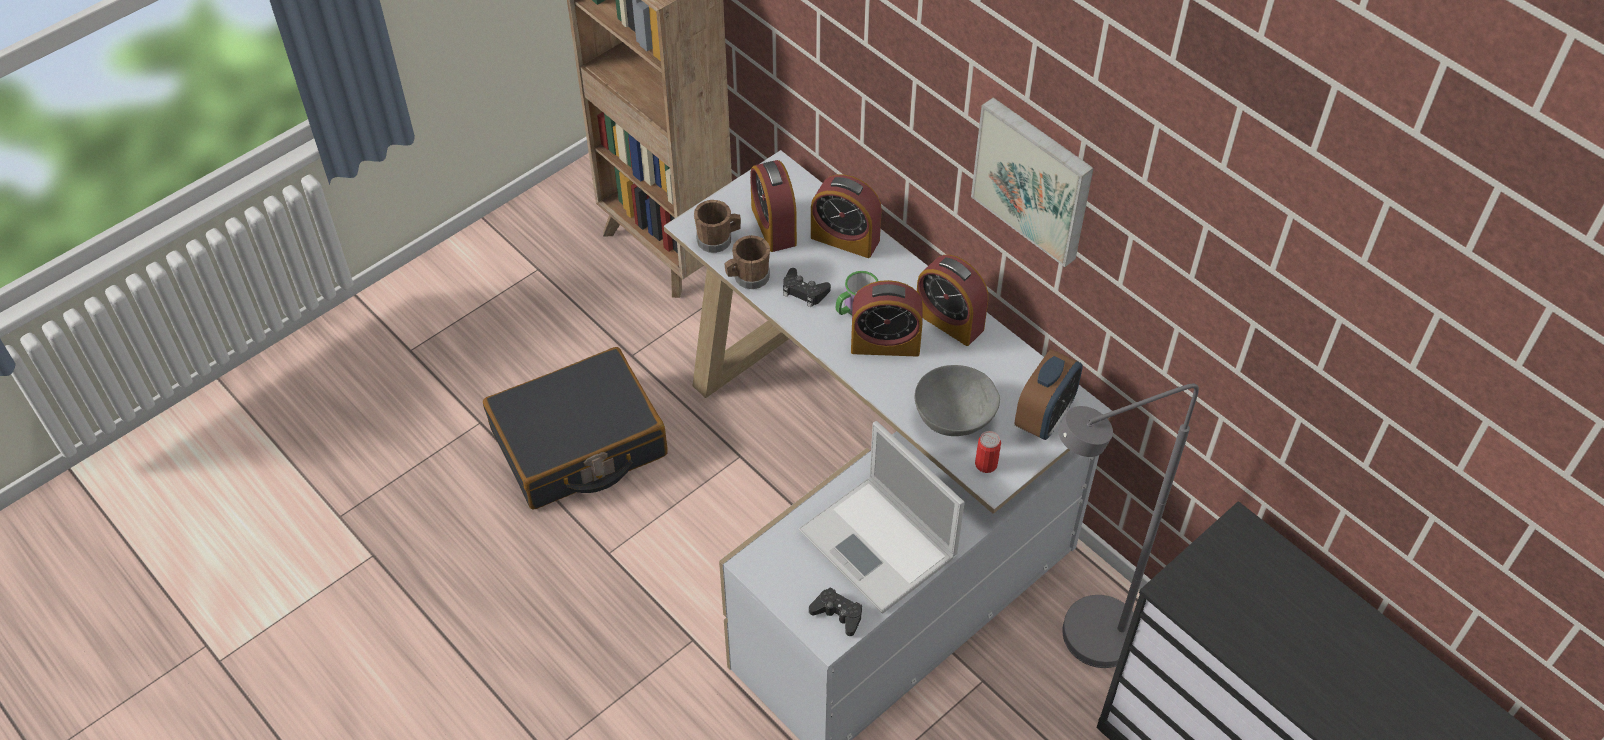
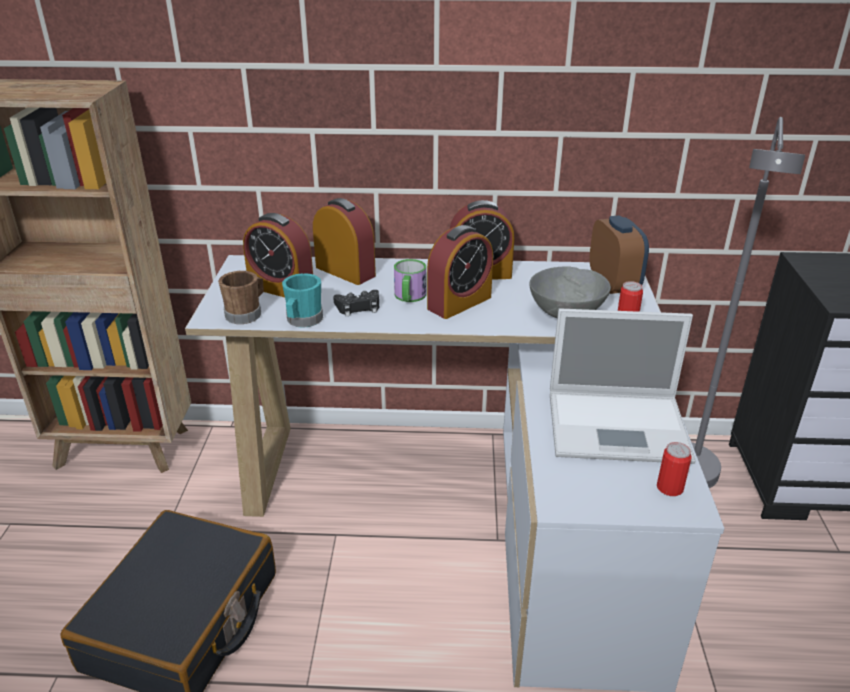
camera: 45 degrees left, 20 degrees down
brown mug [724,235,770,289] -> turquoise mug [282,273,323,328]
black game controller [809,588,862,636] -> can [657,442,692,496]
alarm clock [811,175,882,258] -> alarm clock turned 120 degrees counterclockwise [313,198,376,285]
picture [971,97,1094,267] -> none

